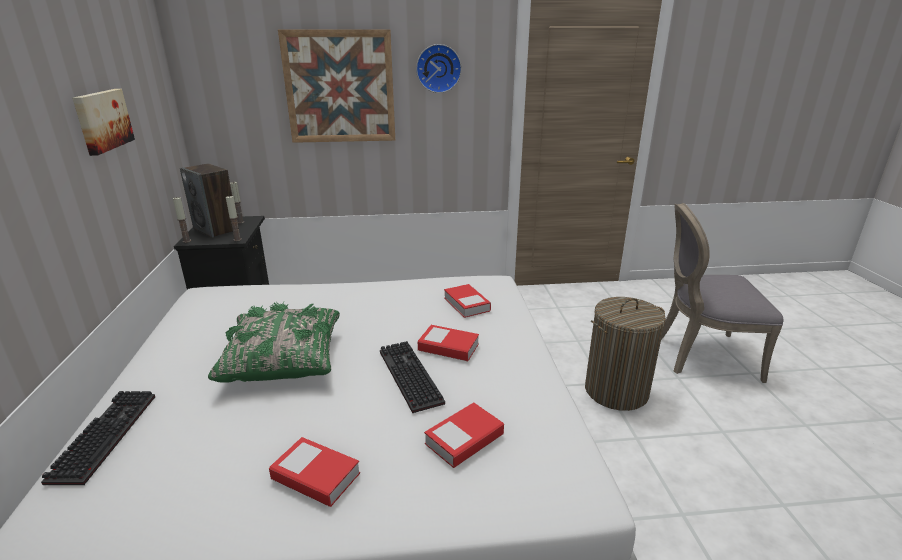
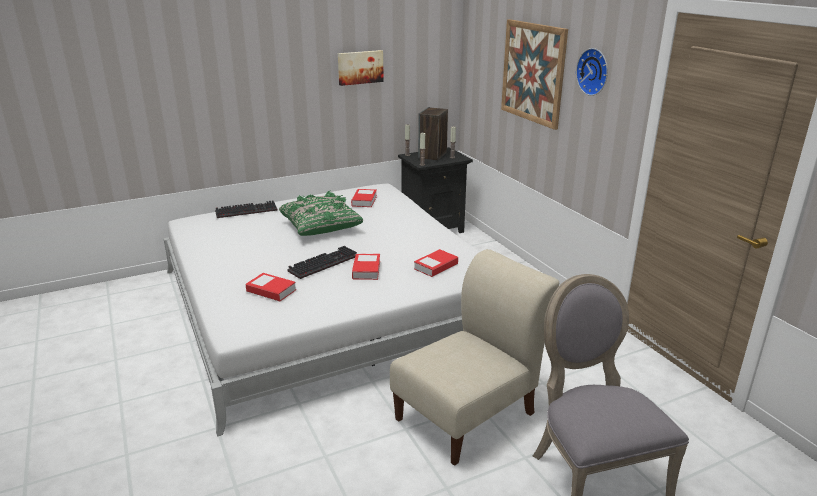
camera: 70 degrees right, 0 degrees up
book [269,437,360,507] -> book moved to [351,189,377,207]
laundry basket [585,297,666,411] -> beige chair [390,249,559,466]

